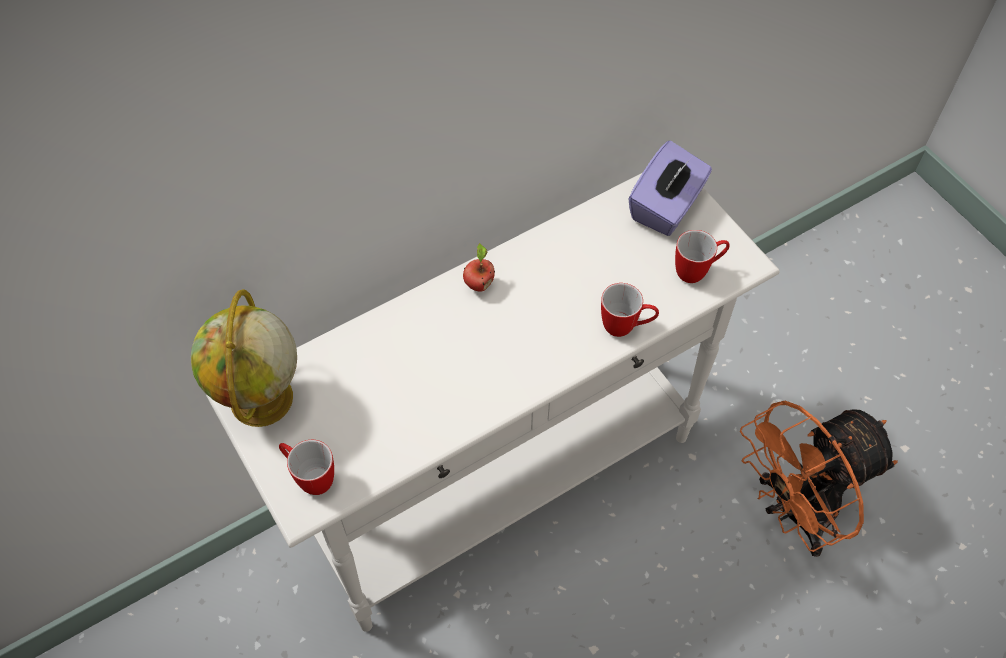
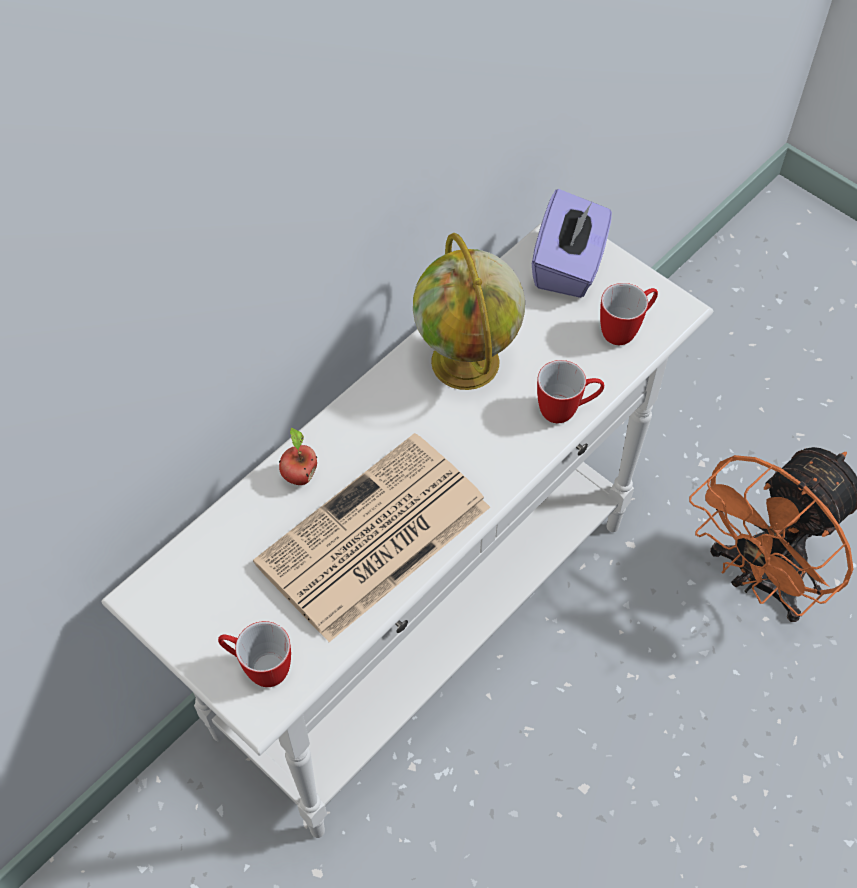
camera: 15 degrees left, 0 degrees up
globe [191,289,297,427] -> globe moved to [413,233,525,390]
apple [463,243,495,292] -> apple moved to [279,428,317,485]
none -> newspaper [253,433,490,642]

